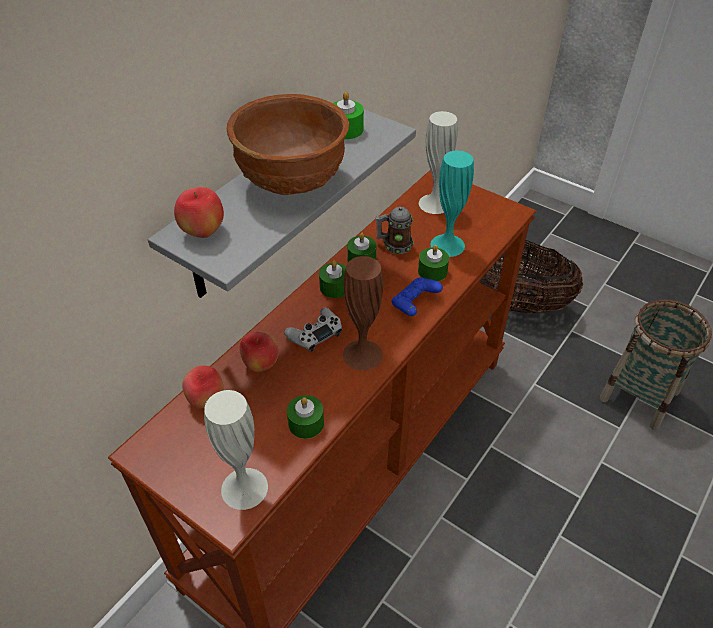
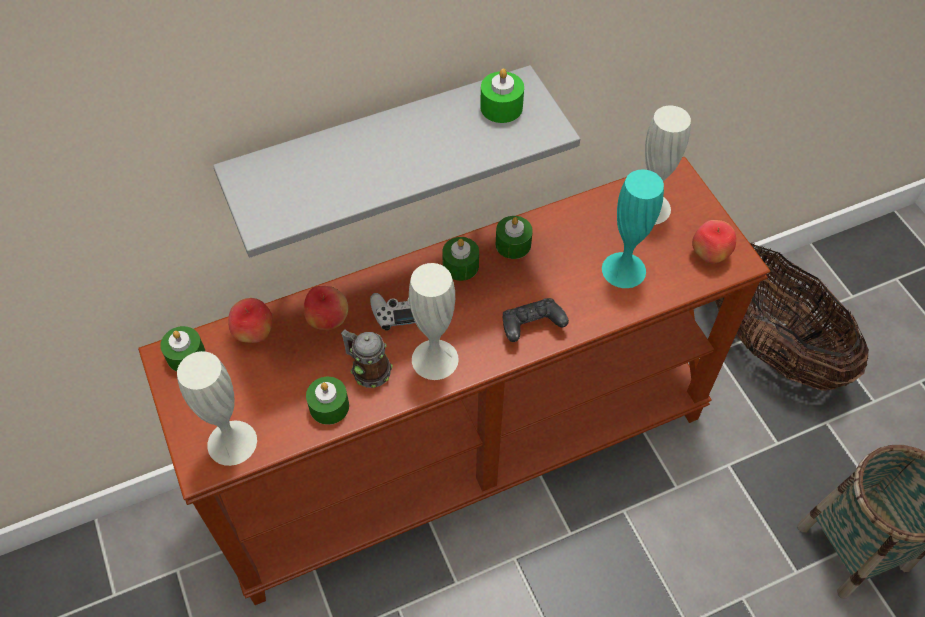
camera: 30 degrees right, 10 degrees up
apple [174,187,224,238] -> apple moved to [692,220,736,264]
brown bowl [227,94,349,195] -> none
brown vase [343,256,383,370] -> white vase [409,263,459,380]
mug [376,207,414,254] -> mug moved to [341,329,393,388]
blue game controller [392,277,443,316] -> black game controller [503,298,569,342]
green candle [418,245,449,282] -> green candle moved to [160,326,206,372]

